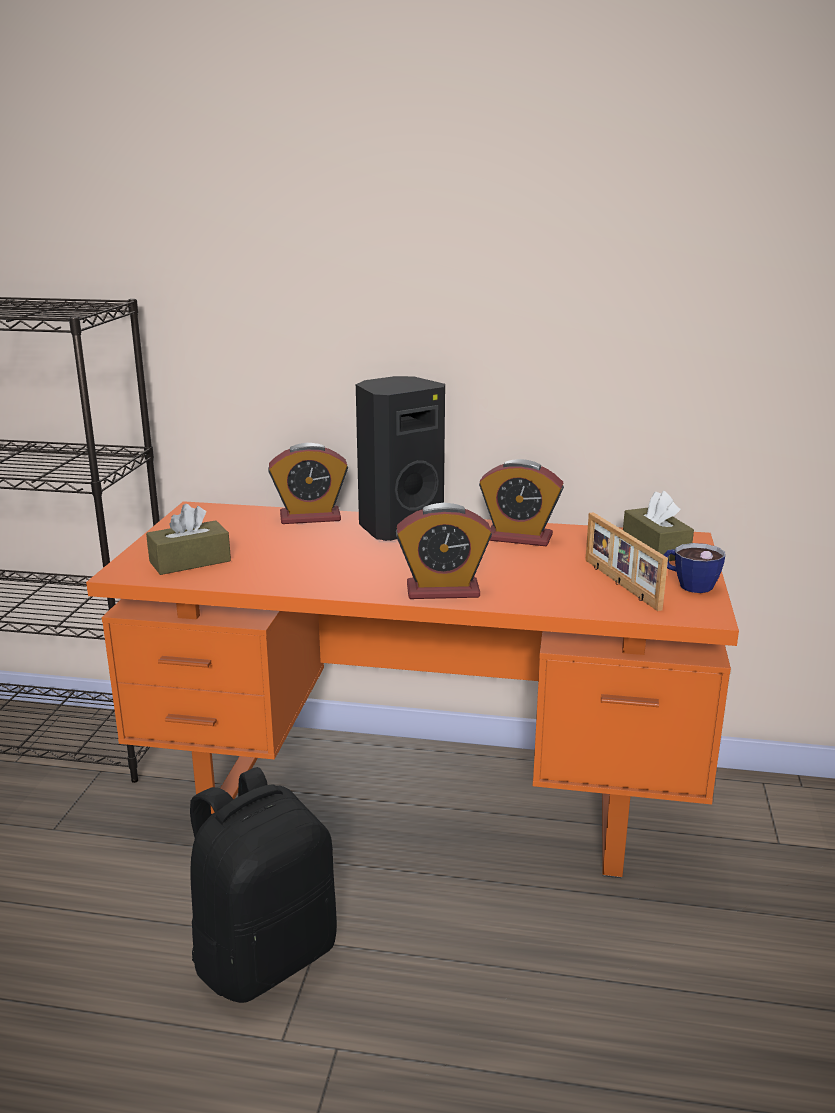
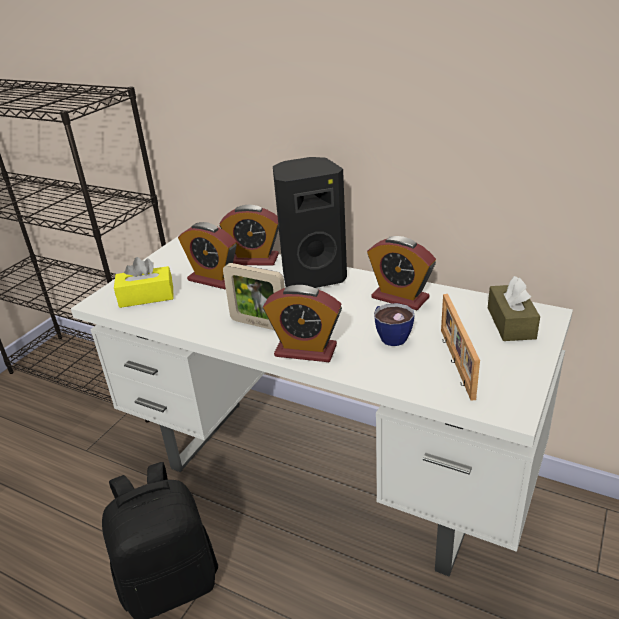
camera: 20 degrees right, 10 degrees up
orange desk [86,501,739,878] -> white desk [71,236,573,576]
brown tissue box [146,504,231,575] -> yellow tissue box [114,257,174,308]
cup [664,543,725,593] -> cup moved to [374,303,414,346]
none -> alarm clock [178,222,237,289]
none -> picture frame [223,263,285,330]

